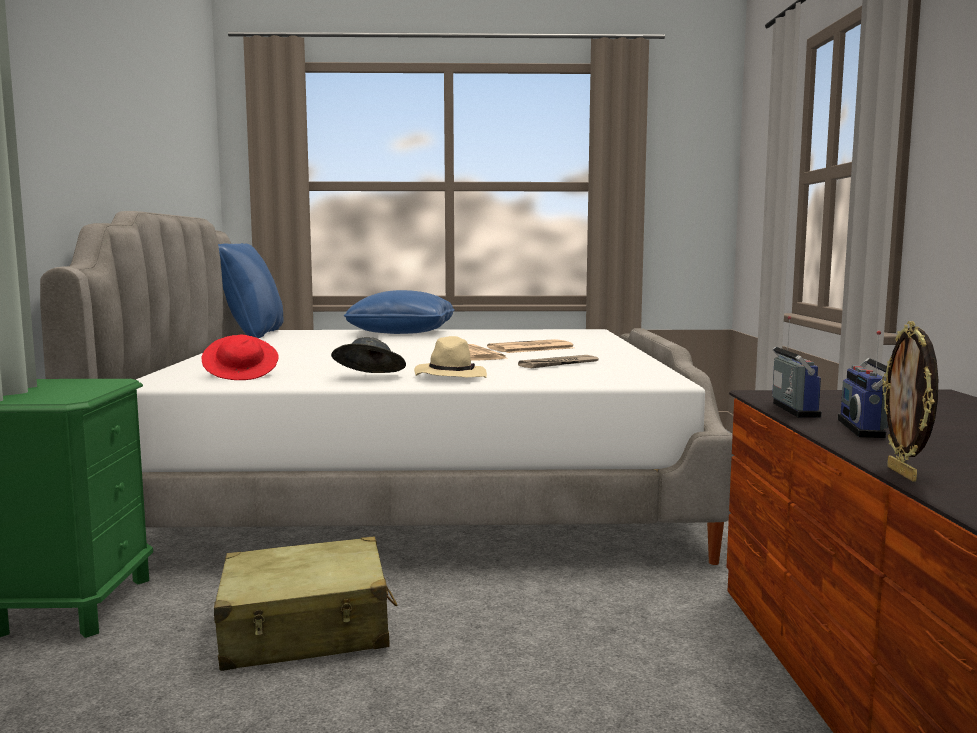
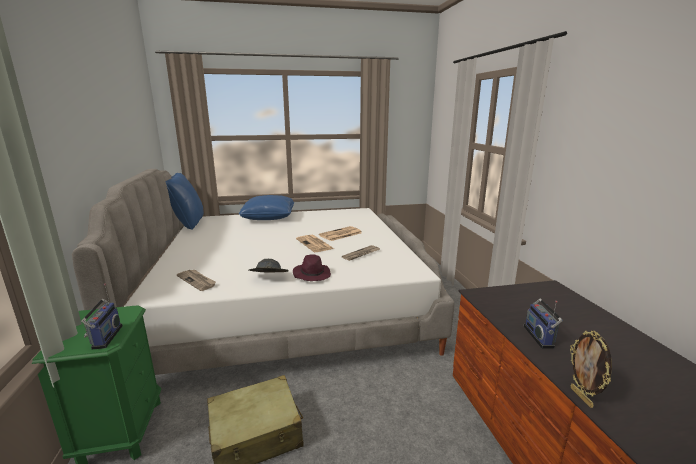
camera: 10 degrees left, 10 degrees up
red hat [202,335,279,380] -> newspaper [177,269,216,291]
beige hat [414,336,487,378] -> purple hat [293,254,331,281]
radio [772,316,821,418] -> radio moved to [81,284,123,349]

